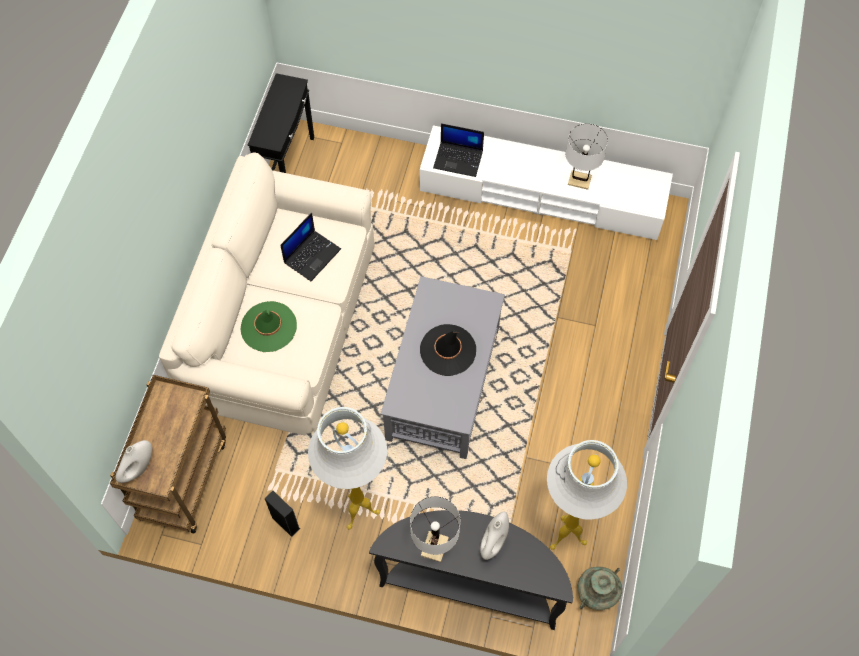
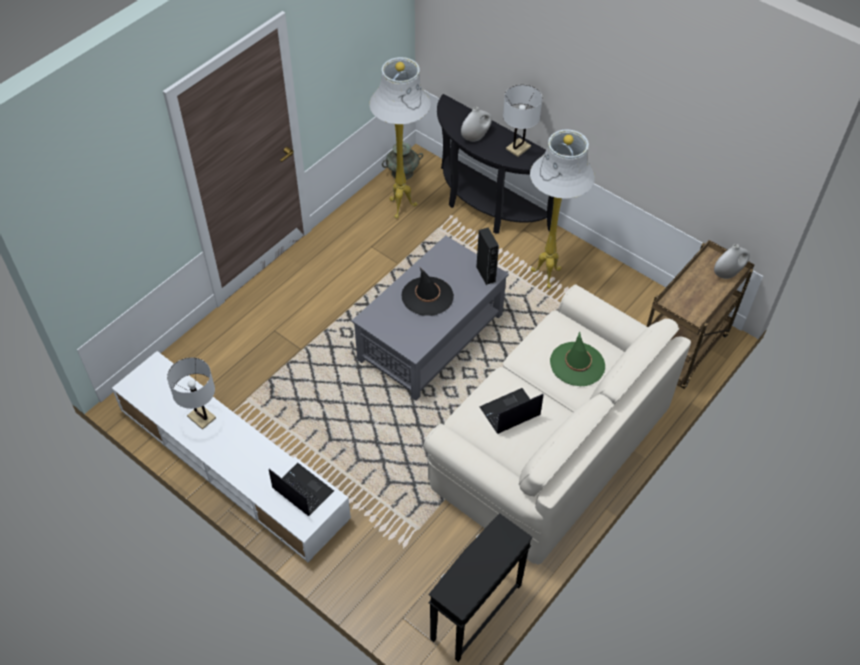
camera: 155 degrees left, 10 degrees down
black speaker [265,491,300,537] -> black speaker moved to [476,228,499,285]

